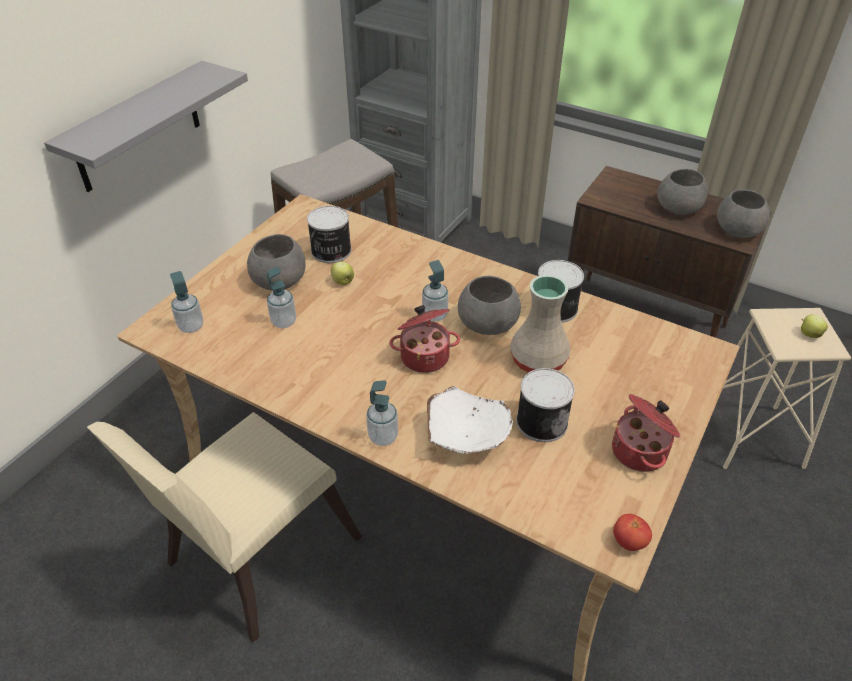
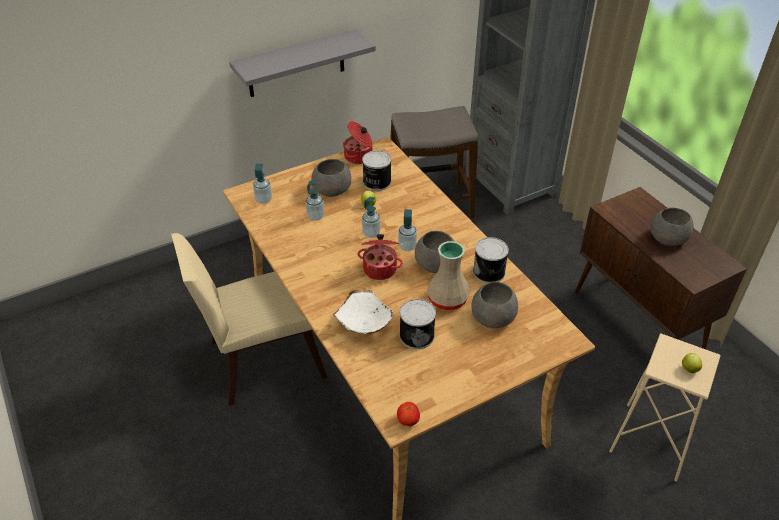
camera: 30 degrees right, 0 degrees up
soap dispenser [366,380,398,446] -> soap dispenser moved to [362,197,380,238]
cooking pot [612,394,681,472] -> cooking pot moved to [343,121,372,164]
grey bowl [717,189,770,238] -> grey bowl moved to [471,281,518,328]

